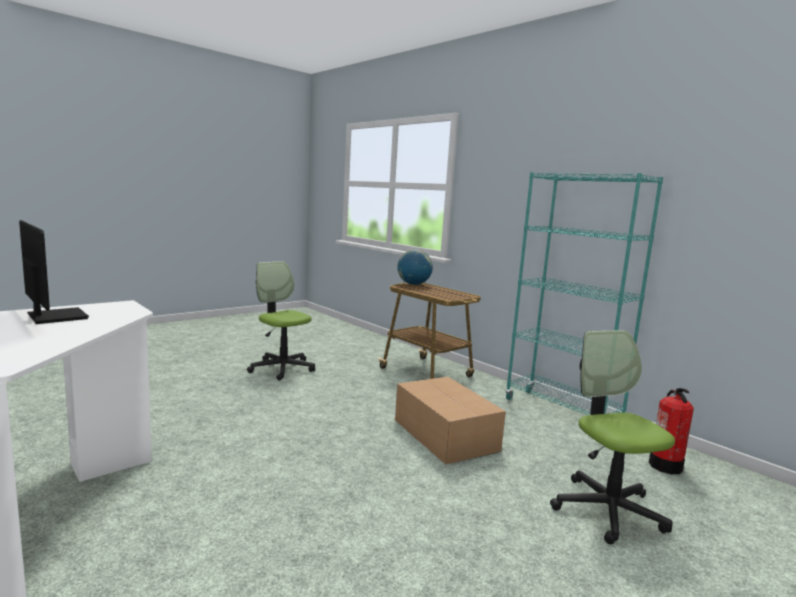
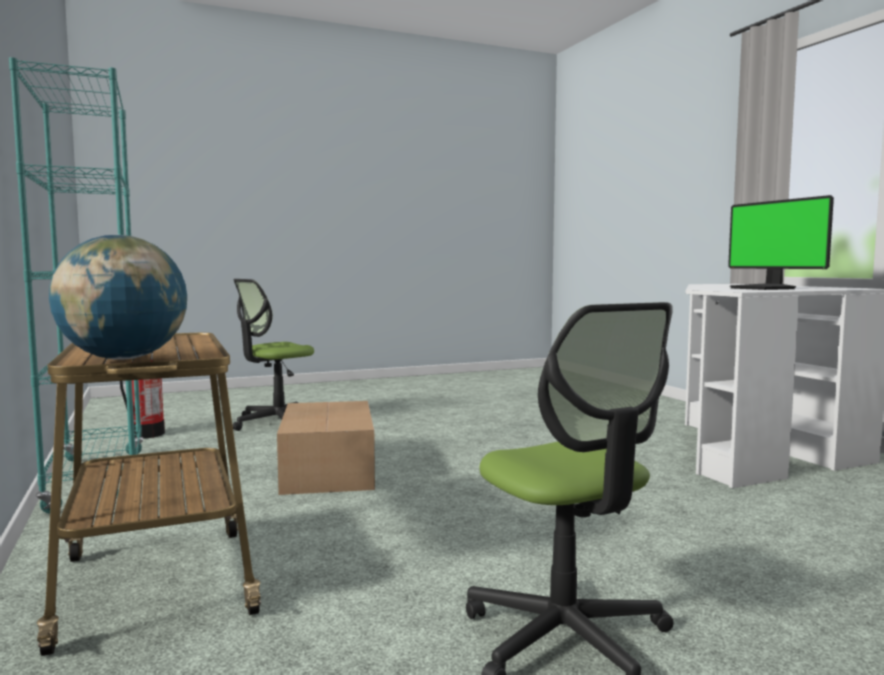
camera: 160 degrees left, 5 degrees down
office chair [550,330,675,544] -> office chair turned 45 degrees clockwise [232,279,314,431]

